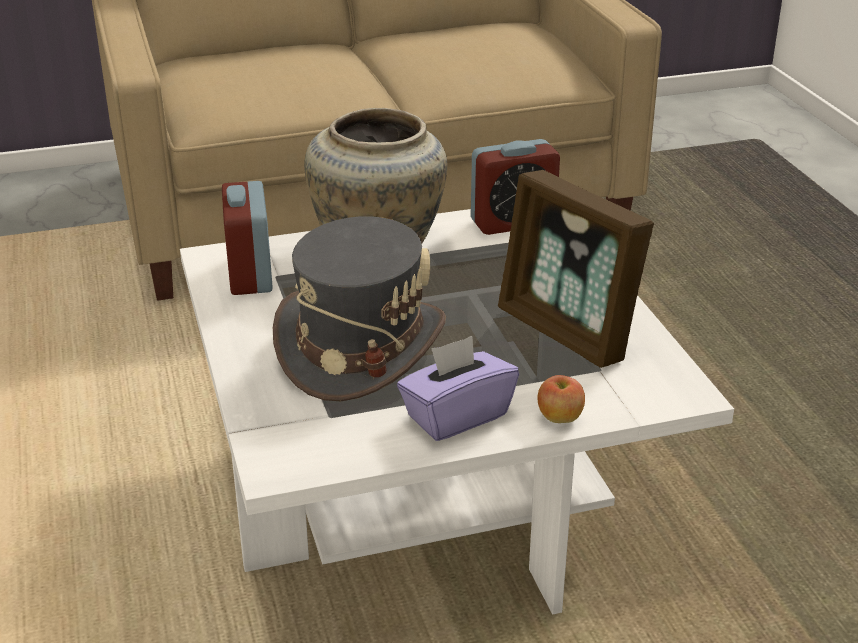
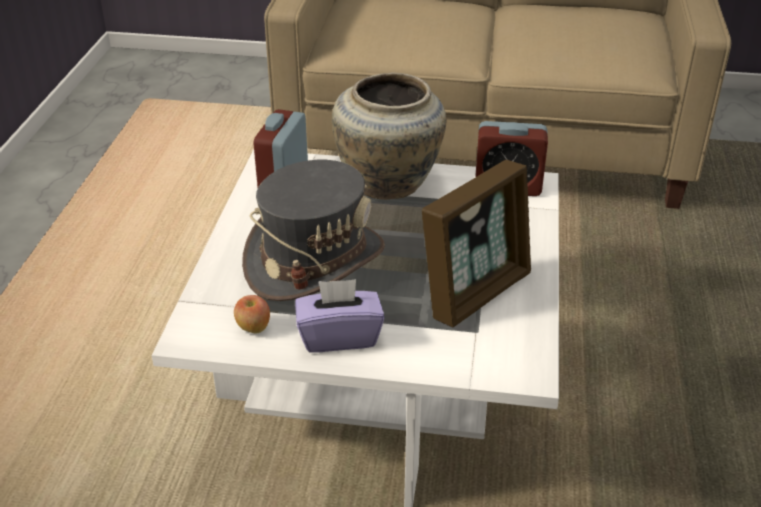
camera: 25 degrees right, 5 degrees up
picture frame [498,170,654,368] -> picture frame turned 120 degrees counterclockwise [422,160,531,327]
apple [538,375,585,423] -> apple moved to [234,295,270,334]

